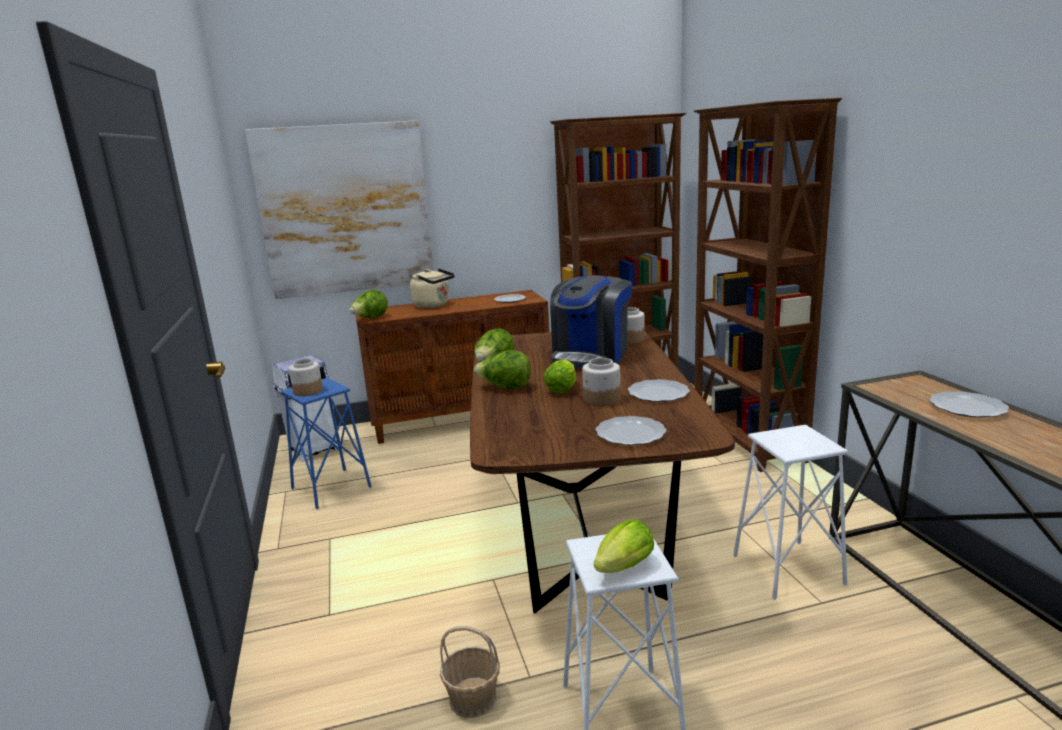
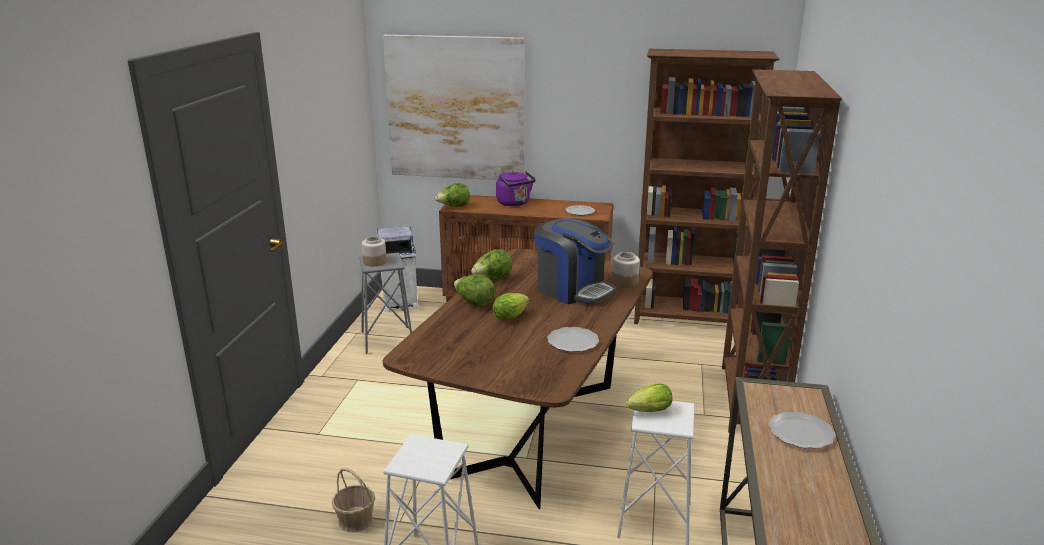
camera: 25 degrees right, 5 degrees up
blue stool [281,378,372,509] -> grey stool [359,253,412,354]
beige kettle [410,268,455,308] -> purple kettle [496,171,536,206]
coffee machine [550,275,632,368] -> coffee machine turned 105 degrees counterclockwise [534,218,616,304]
jar [582,358,620,406] -> none
lettuce [594,519,654,573] -> lettuce moved to [626,383,672,412]
plate [596,416,666,445] -> none

